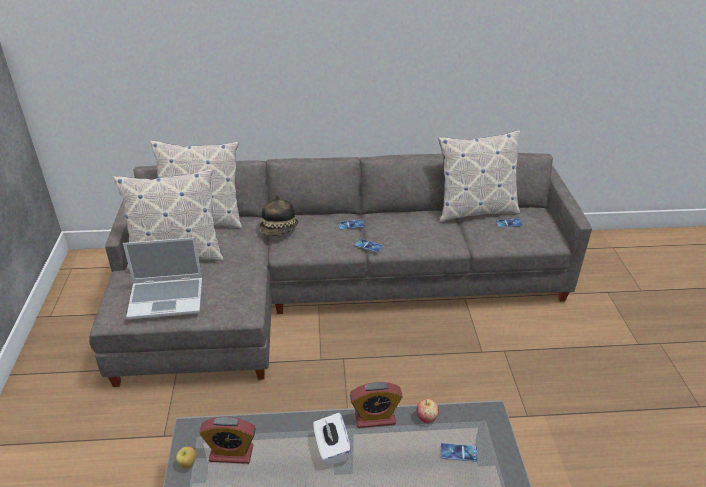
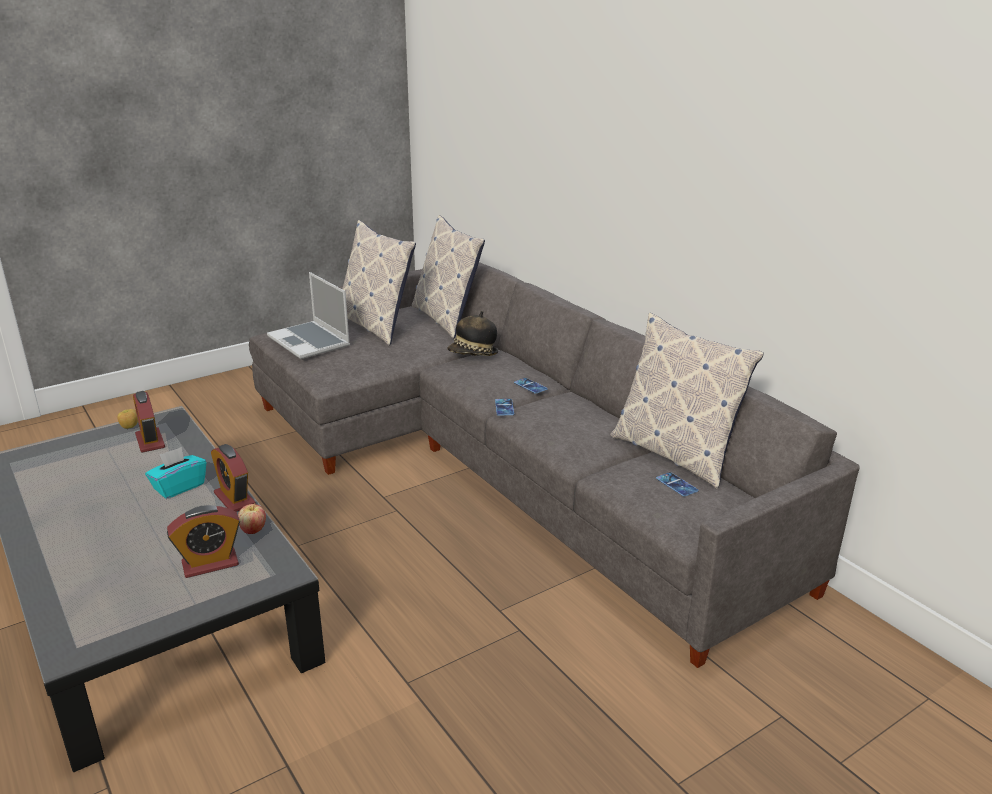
camera: 60 degrees right, 10 degrees down
white tissue box [313,413,351,465] -> turquoise tissue box [145,447,206,499]
phone [441,443,478,461] -> alarm clock [167,505,240,578]

